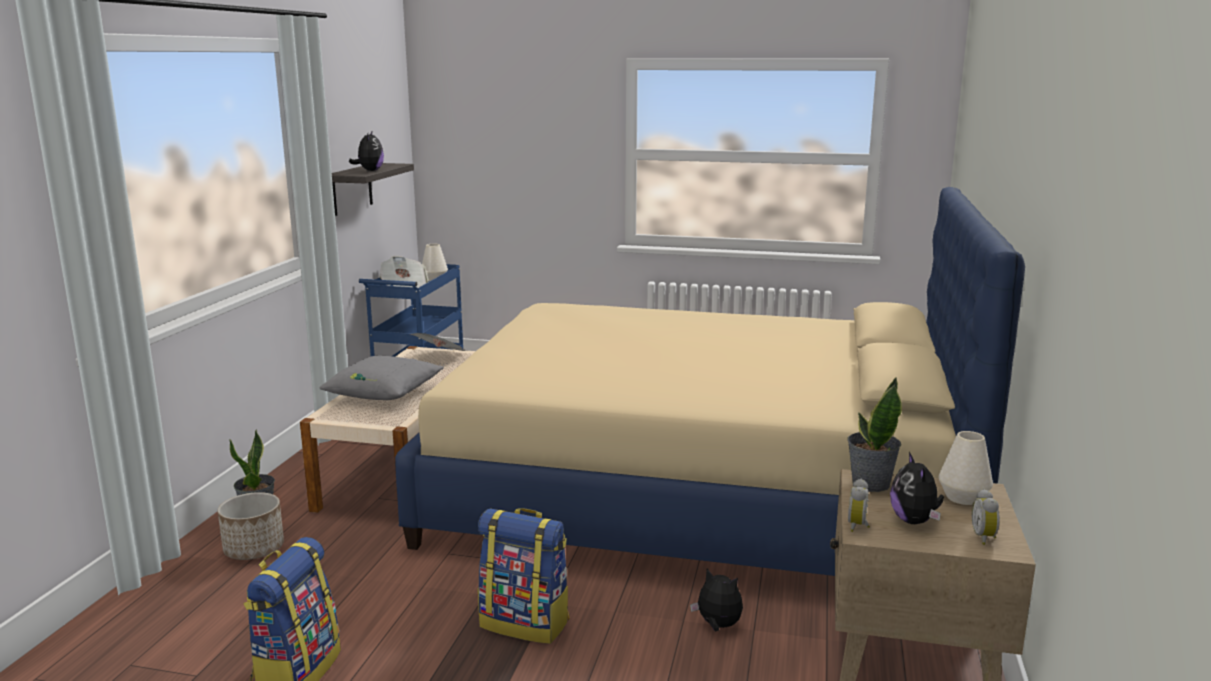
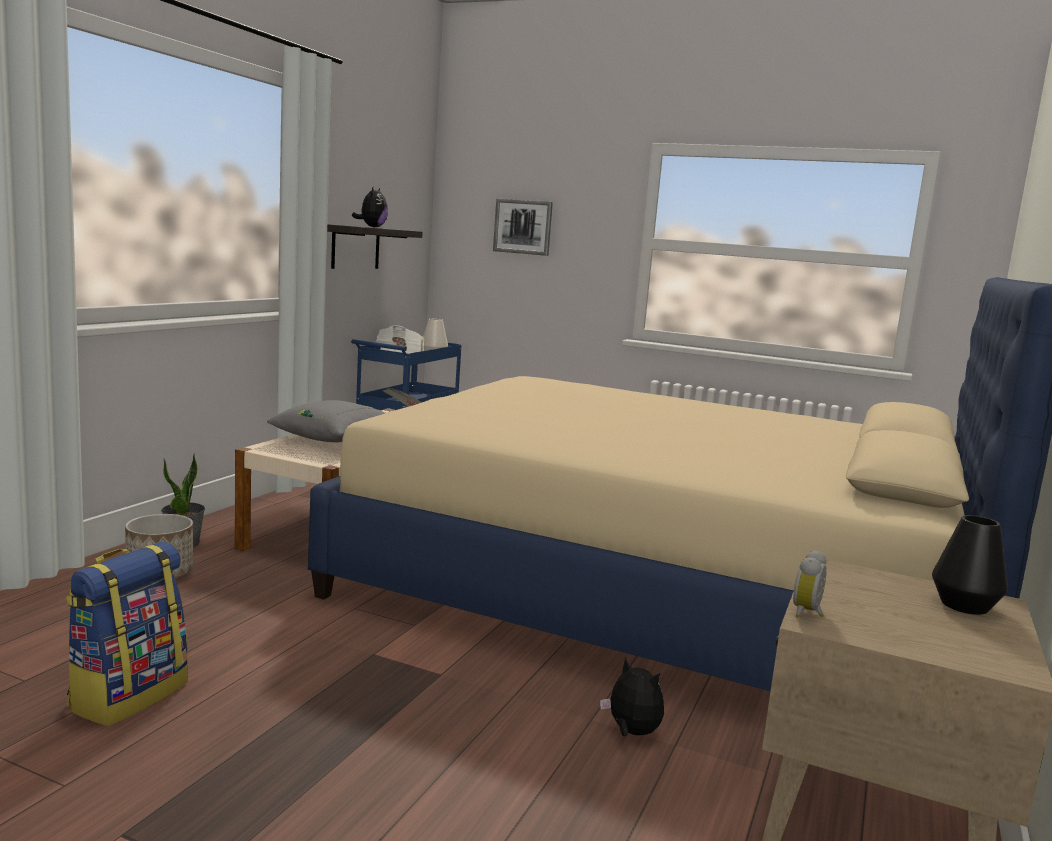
camera: 10 degrees right, 5 degrees down
backpack [478,508,570,644] -> none
potted plant [847,377,902,492] -> none
plush toy [890,452,944,524] -> none
white vase [939,431,993,505] -> black vase [932,515,1008,615]
alarm clock [972,489,1000,545] -> none
none -> picture [493,199,553,256]

